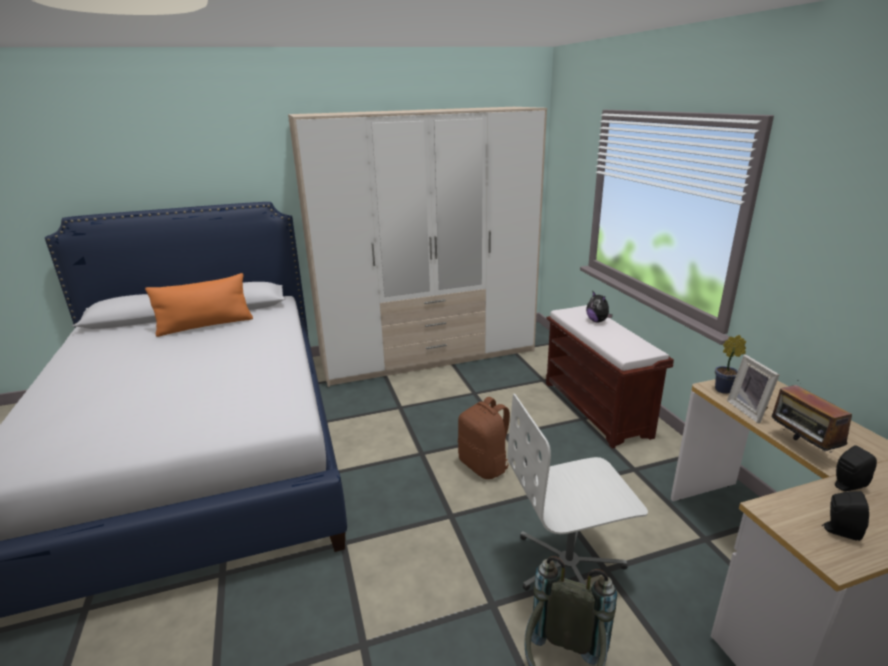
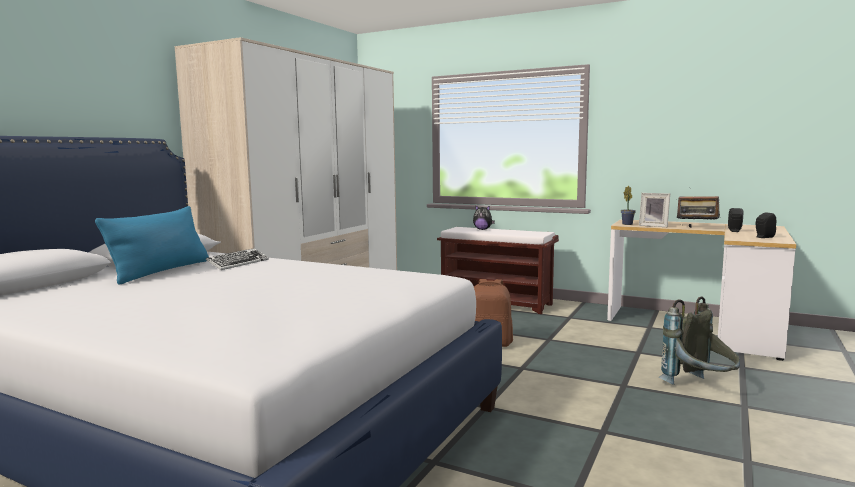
camera: 45 degrees left, 15 degrees down
orange pillow [145,273,253,337] -> blue pillow [95,206,209,285]
white office chair [507,394,648,591] -> none
none -> keyboard [206,248,269,270]

